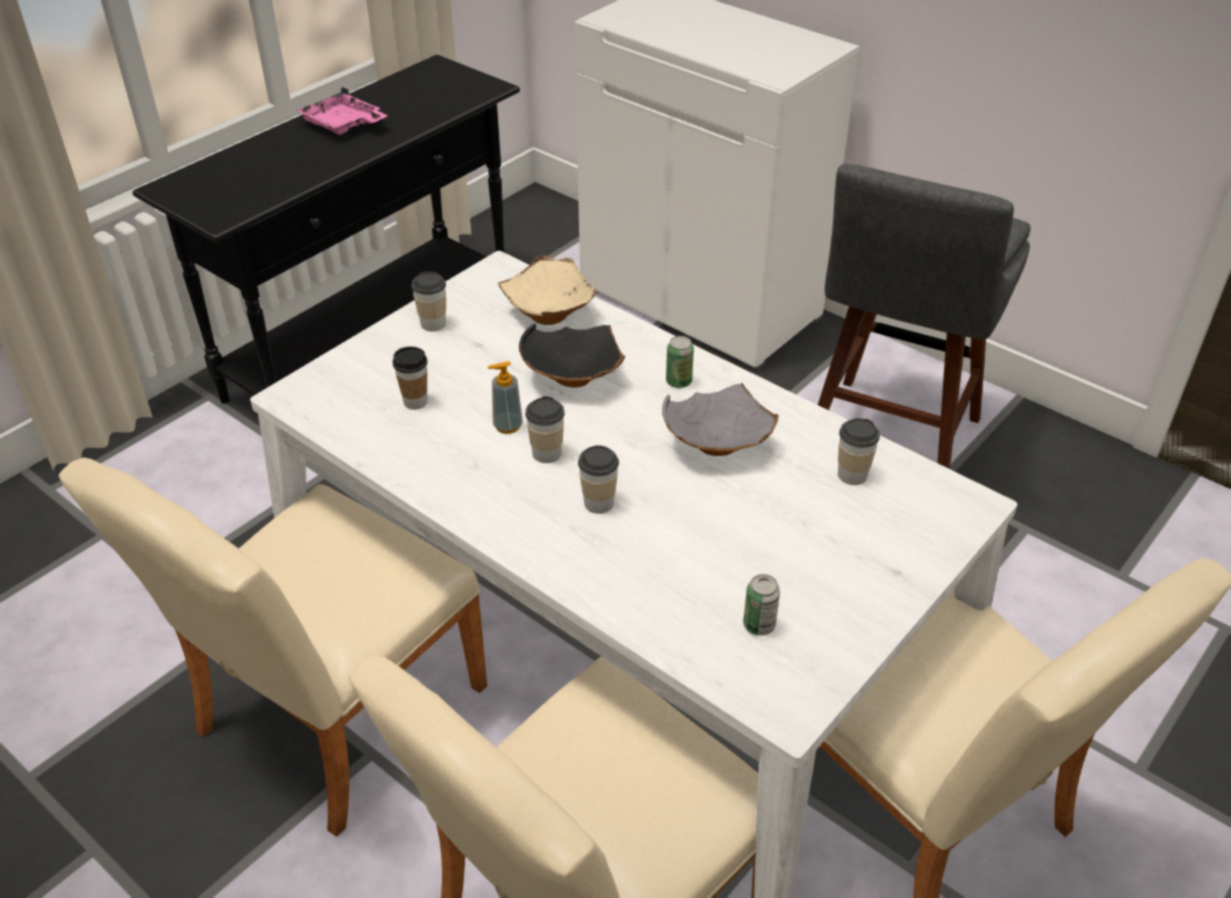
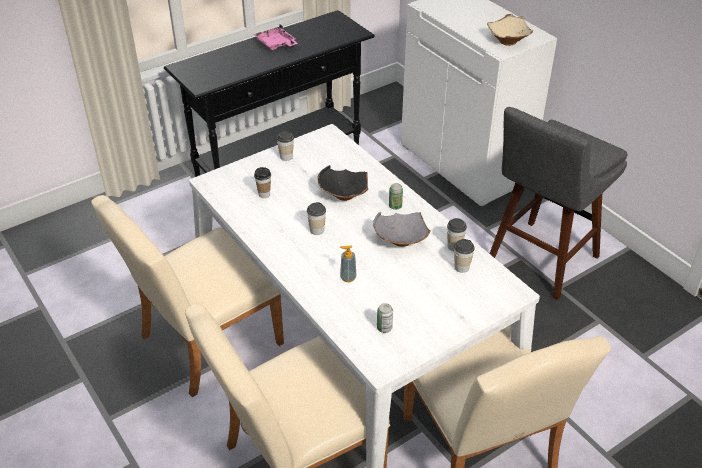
camera: 15 degrees right, 0 degrees up
soap dispenser [487,361,523,434] -> soap dispenser moved to [340,246,356,282]
beige bowl [498,255,597,325] -> beige bowl moved to [487,14,533,46]
cup [578,445,619,514] -> cup moved to [447,218,467,251]

